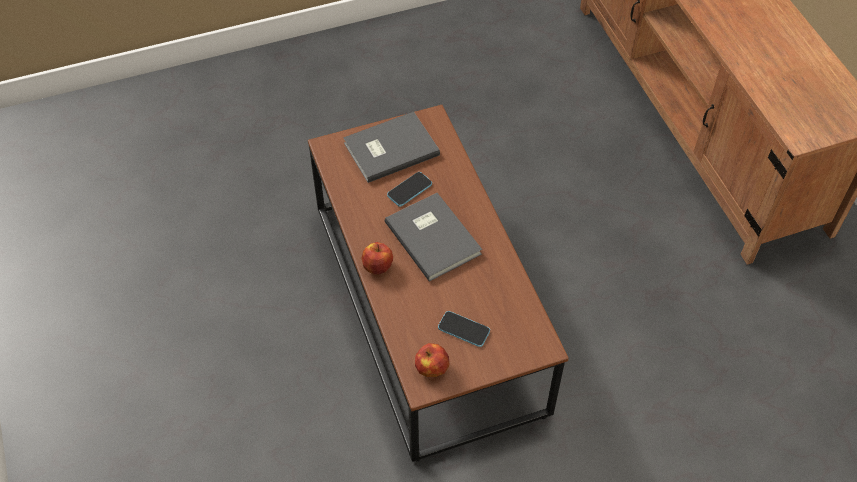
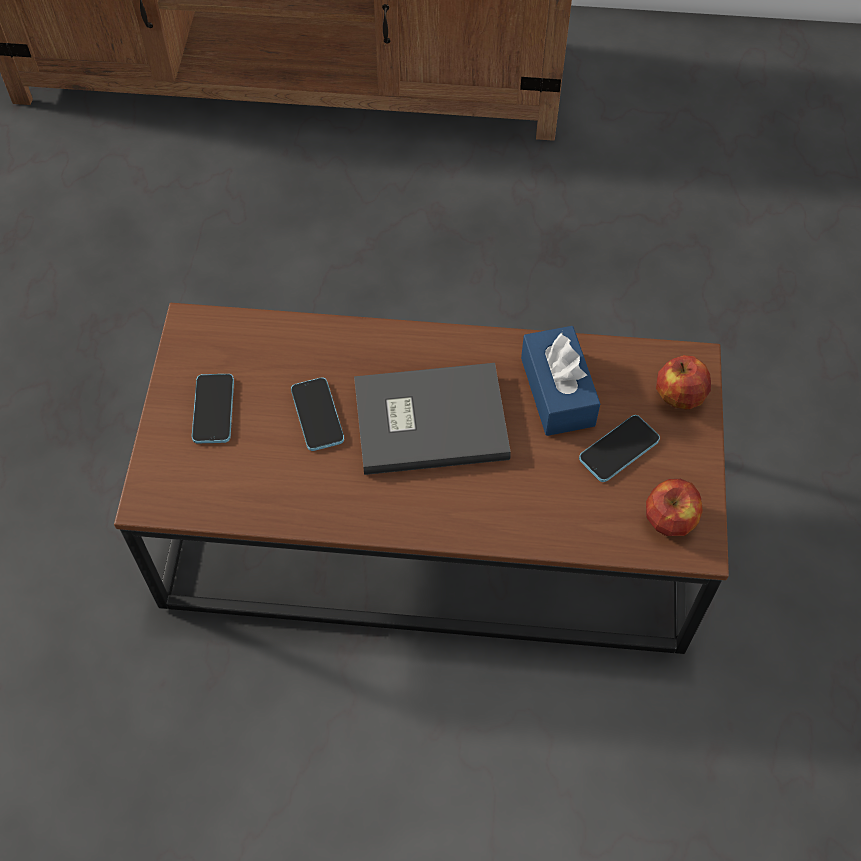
camera: 65 degrees left, 5 degrees up
grey book [343,112,440,183] -> phone [192,374,234,444]
apple [361,242,393,274] -> apple moved to [656,355,711,409]
none -> blue tissue box [521,326,600,436]

